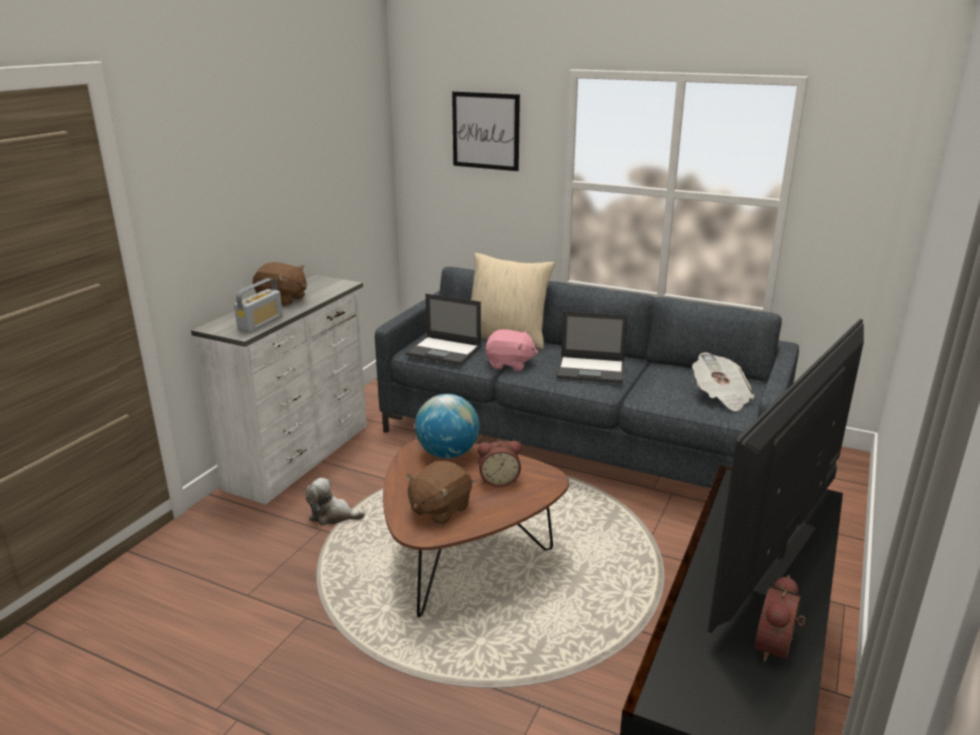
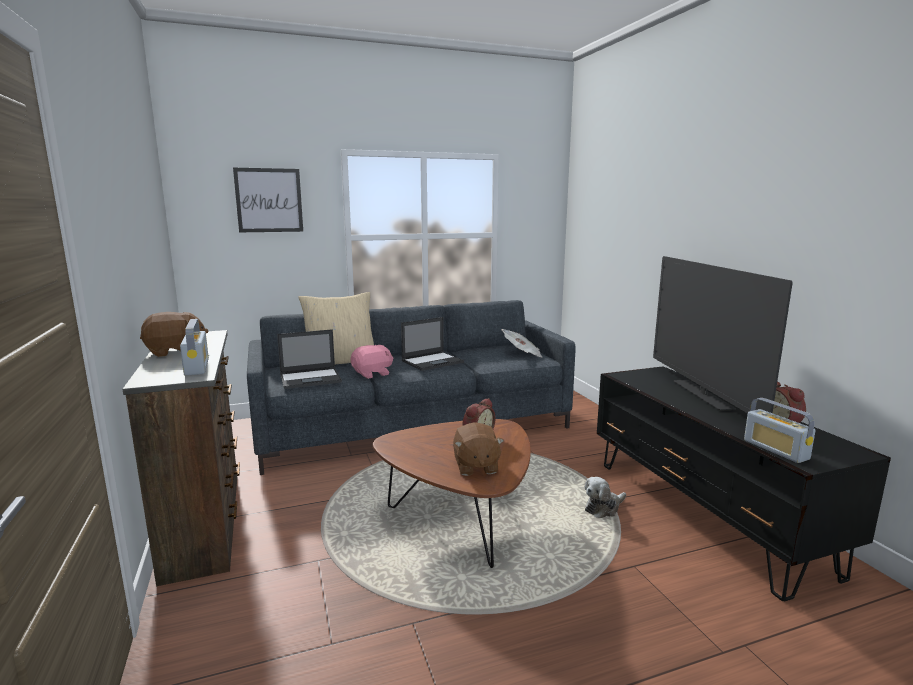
camera: 45 degrees left, 10 degrees down
white dresser [191,275,367,504] -> brown dresser [122,330,240,586]
plush toy [306,478,365,526] -> plush toy moved to [585,477,626,518]
globe [415,394,479,459] -> none
none -> radio [744,398,815,463]

